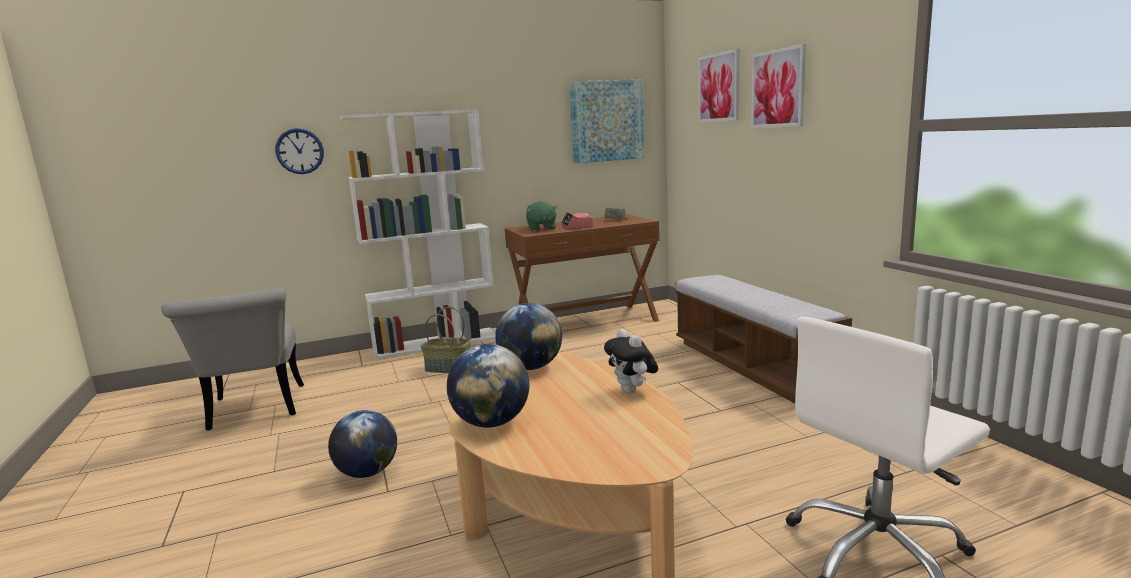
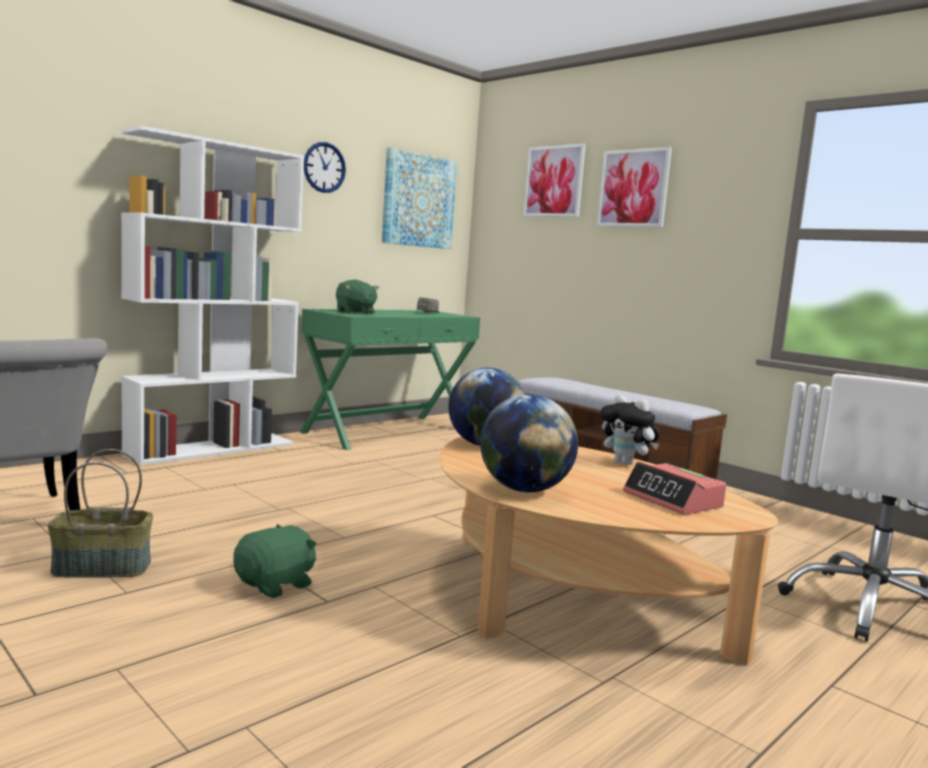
camera: 25 degrees left, 5 degrees down
wall clock [275,128,324,174] -> wall clock moved to [304,142,346,193]
globe [328,410,397,478] -> green plush toy [233,524,317,598]
basket [421,307,471,373] -> basket moved to [47,449,153,578]
brown console table [505,215,660,322] -> green console table [300,309,480,450]
alarm clock [561,212,594,229] -> alarm clock moved to [623,462,726,515]

